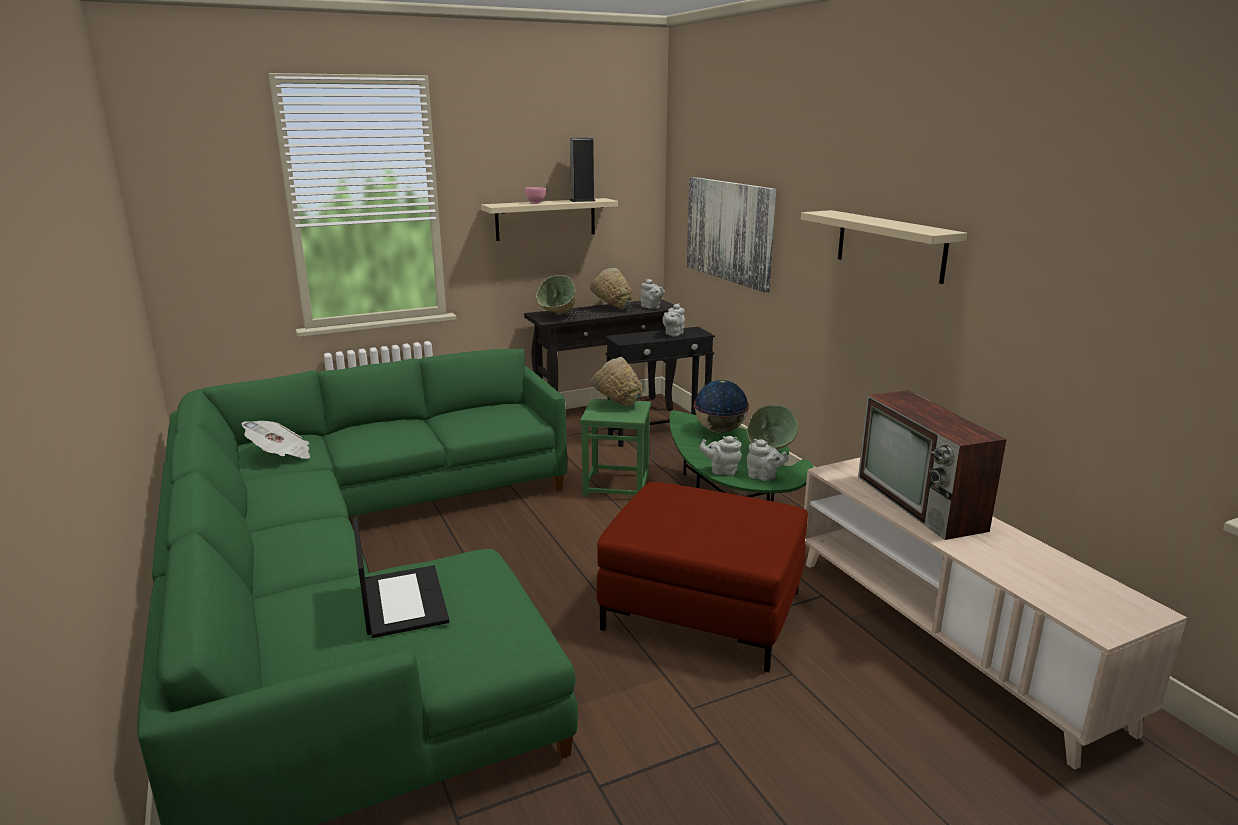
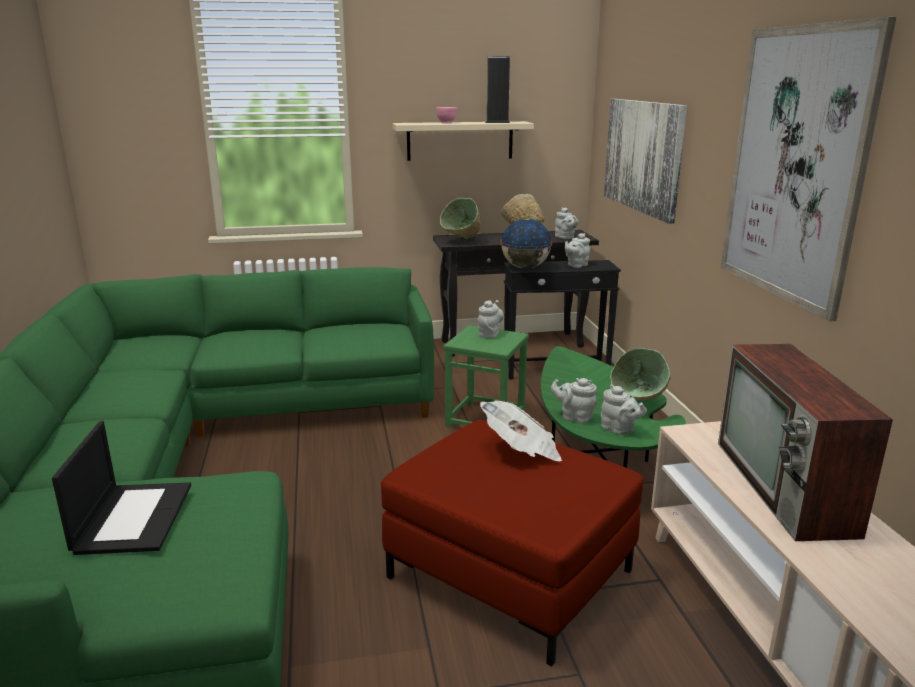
camera: 15 degrees right, 0 degrees up
newspaper [242,421,310,459] -> newspaper moved to [480,401,562,462]
green bowl [590,357,642,407] -> grey teapot [478,300,504,338]
globe [694,380,749,433] -> globe moved to [500,218,552,269]
beige shelf [801,210,967,284] -> picture [721,17,896,322]

